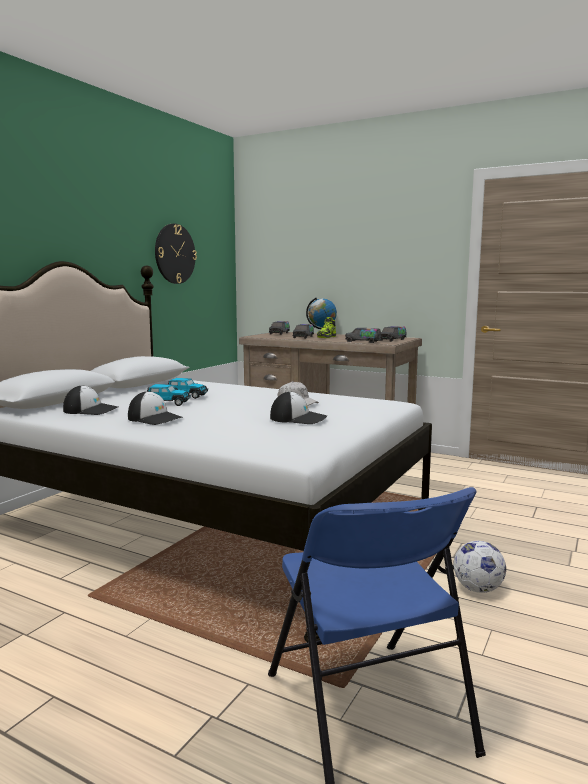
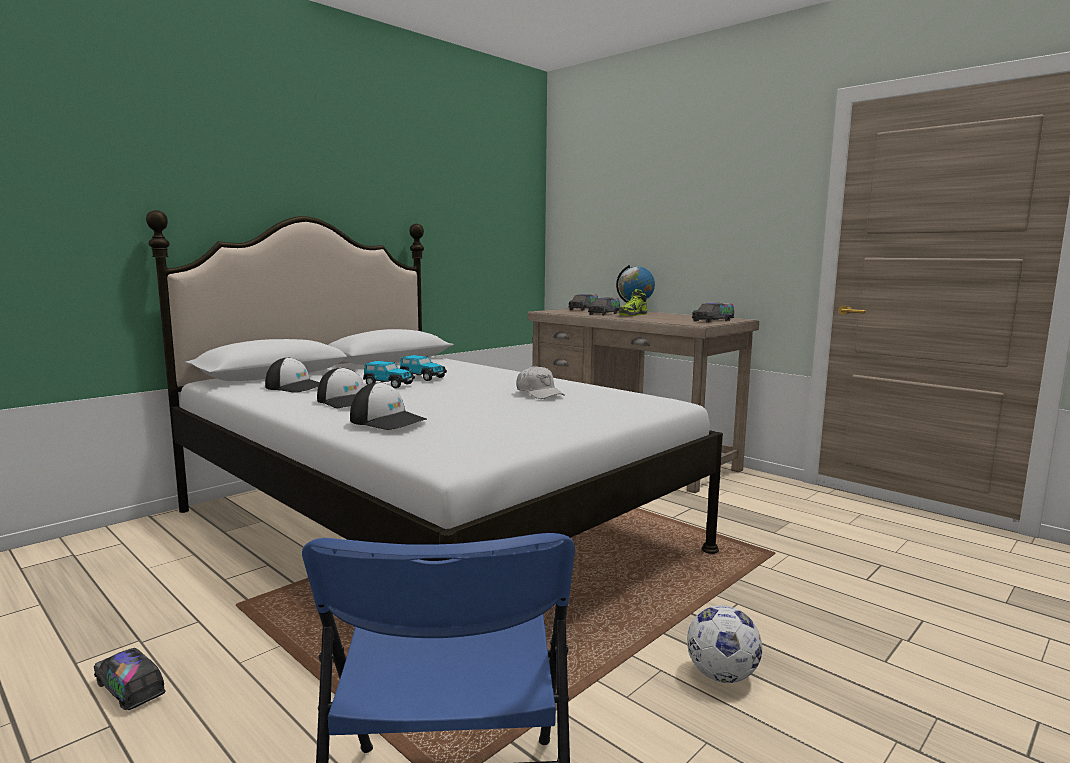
camera: 15 degrees right, 0 degrees up
wall clock [155,224,197,284] -> none
cap [270,391,327,424] -> cap moved to [350,382,427,430]
toy truck [345,328,381,343] -> toy truck moved to [94,648,166,710]

